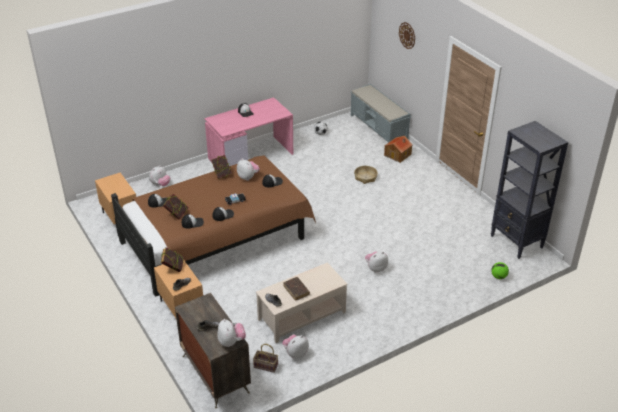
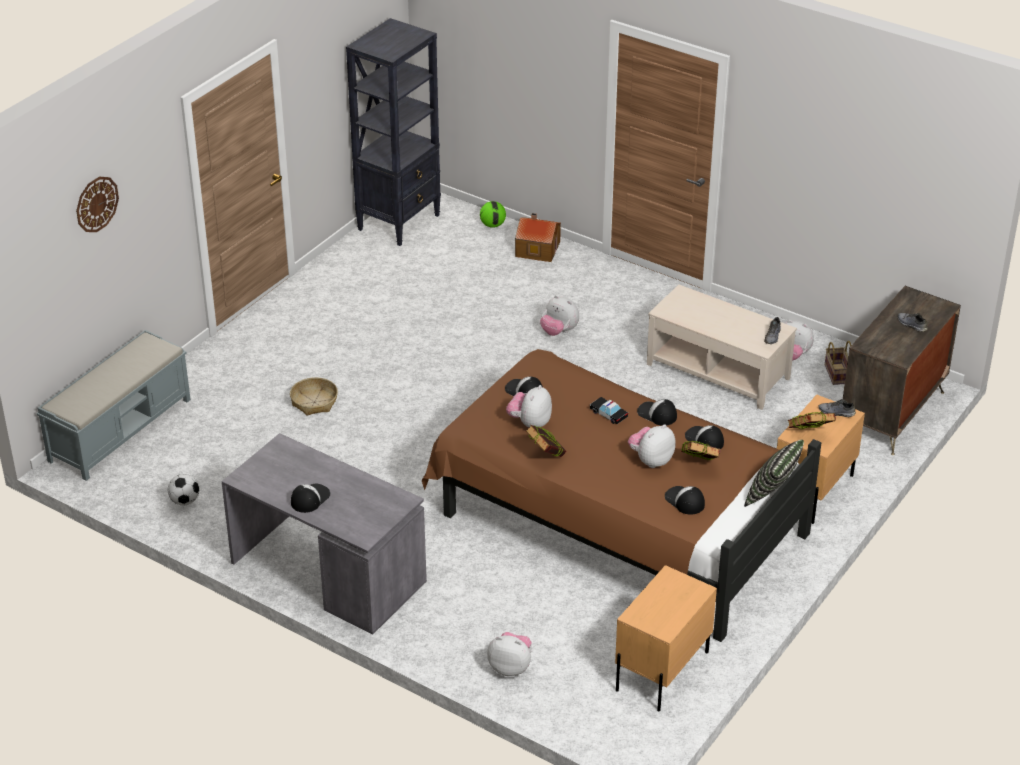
camera: 115 degrees left, 0 degrees up
pink desk [205,97,293,166] -> grey desk [221,433,427,635]
plush toy [218,319,246,347] -> plush toy moved to [628,424,675,468]
brown book [283,277,310,301] -> none
toy house [384,136,413,163] -> toy house moved to [515,213,561,262]
none -> pillow [744,440,804,507]

